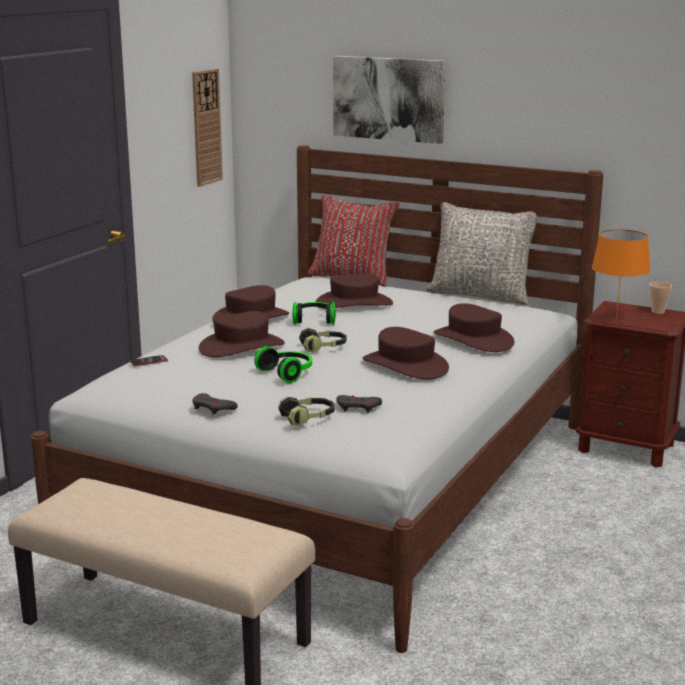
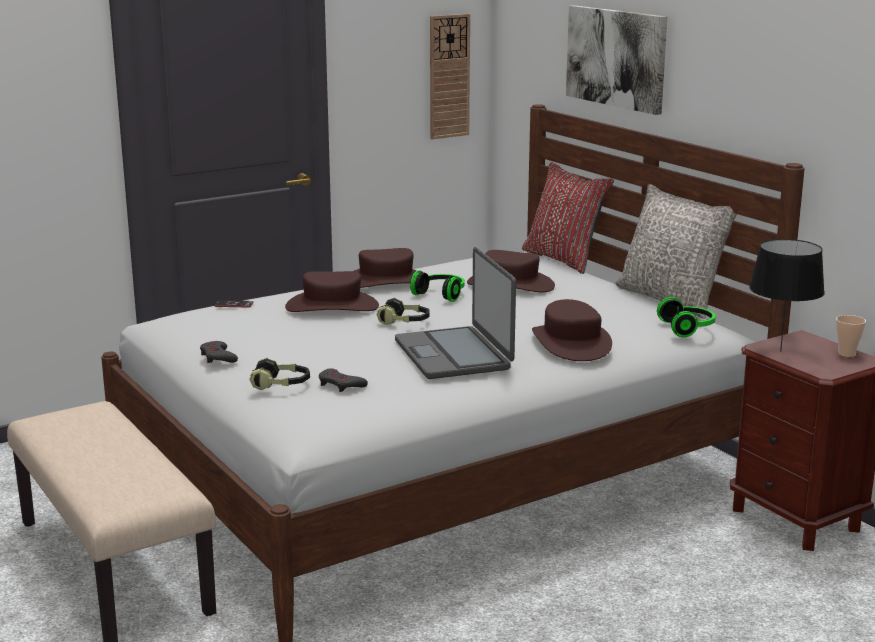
camera: 30 degrees right, 0 degrees up
headphones [254,346,312,383] -> headphones moved to [657,297,716,338]
brown hat [363,327,449,379] -> laptop [395,247,516,379]
orange table lamp [592,229,650,318] -> black table lamp [749,239,825,352]

